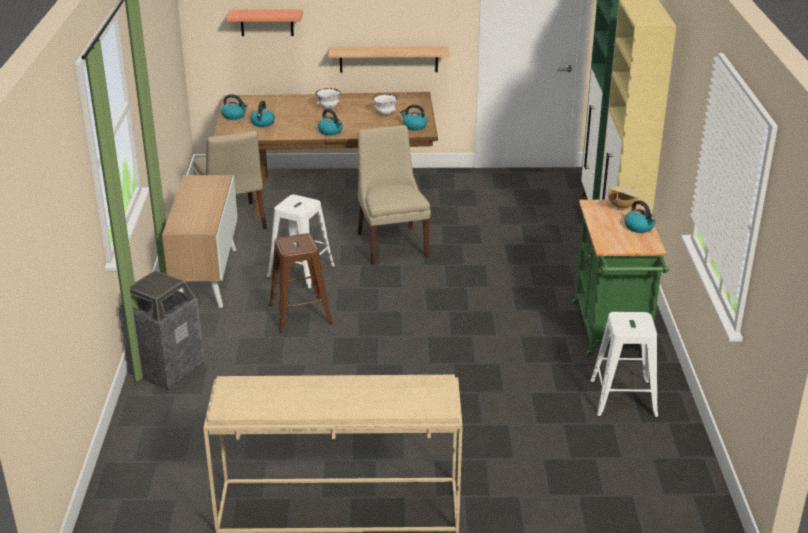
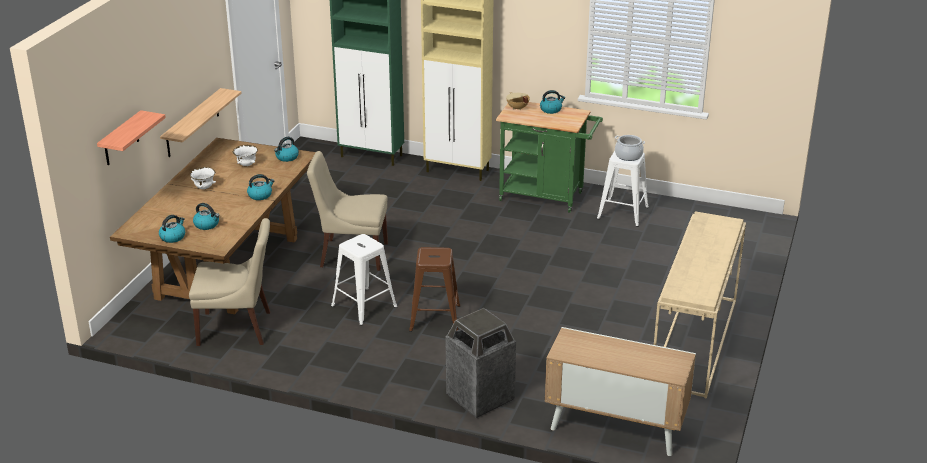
camera: 70 degrees left, 0 degrees up
cabinet [162,175,238,308] -> cabinet moved to [545,327,696,456]
none -> cooking pot [615,135,645,161]

